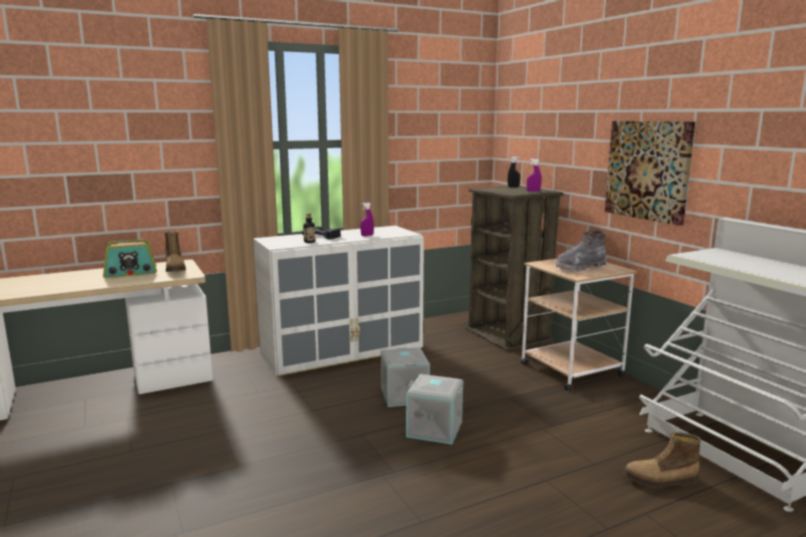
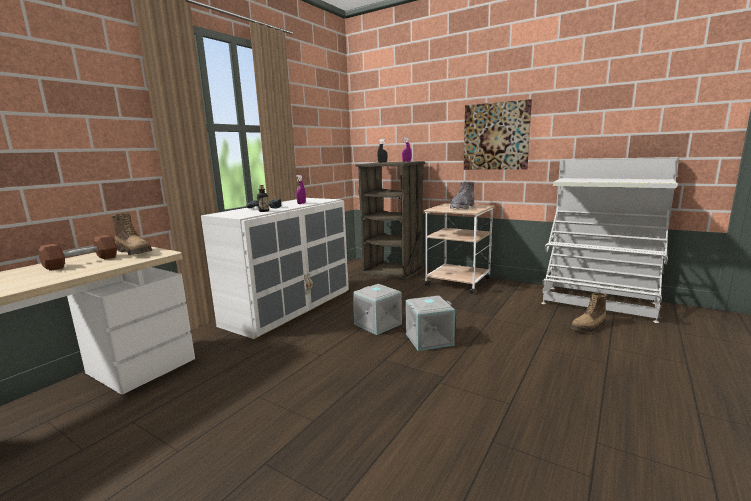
camera: 30 degrees left, 0 degrees up
radio [103,239,157,278] -> brown dumbbell [39,235,117,271]

